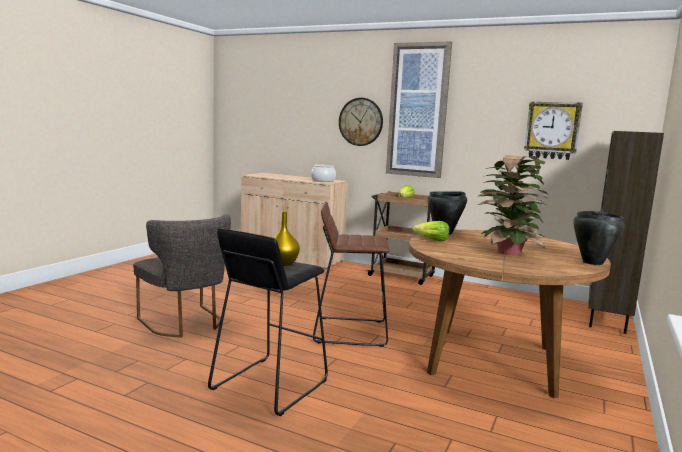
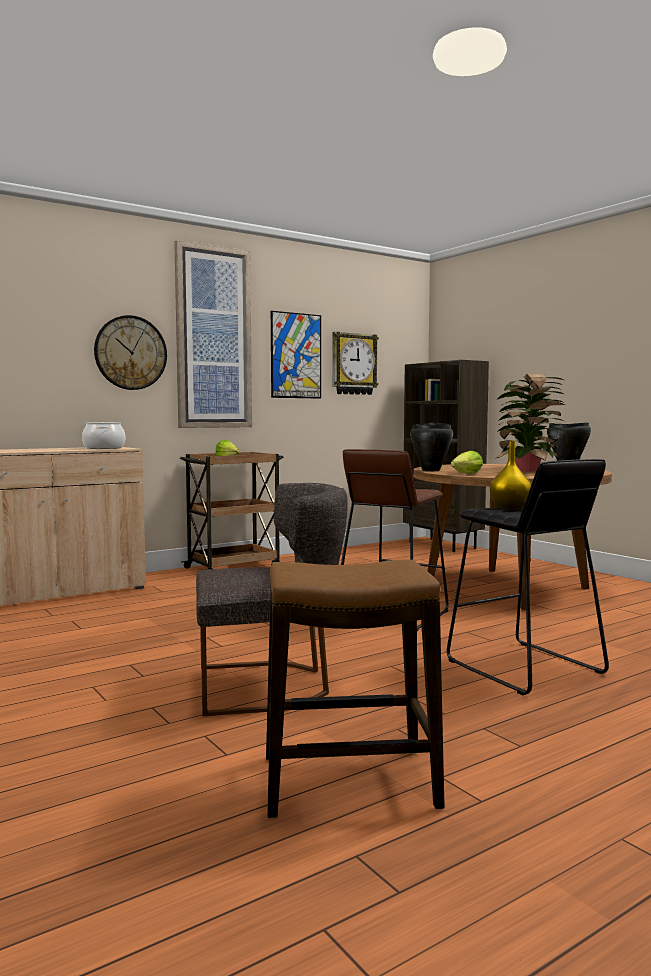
camera: 60 degrees left, 5 degrees down
none -> stool [266,559,444,818]
none -> picture [271,311,321,399]

